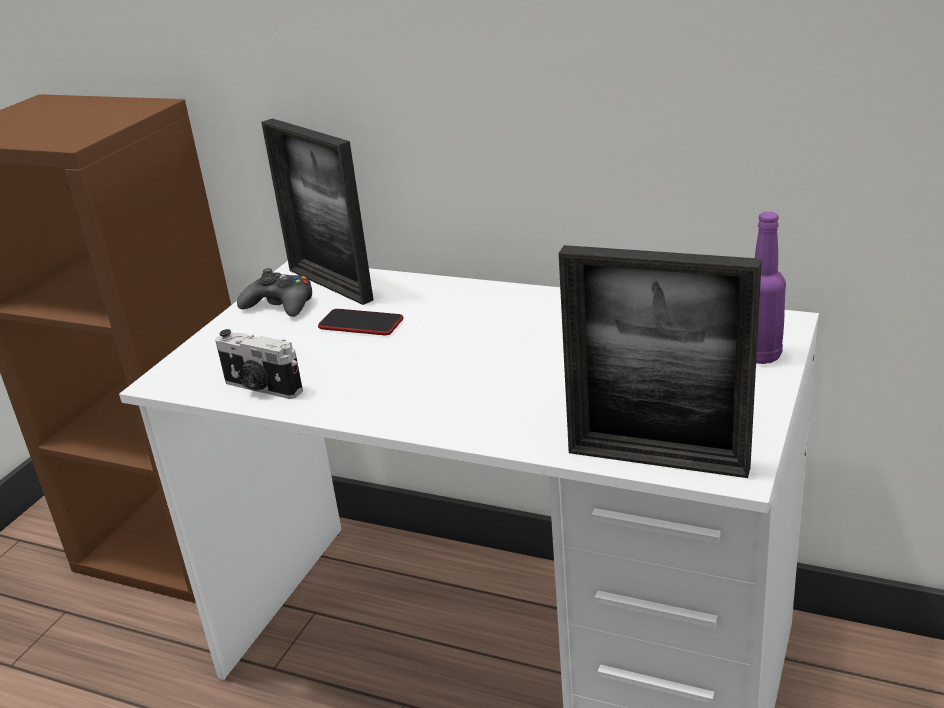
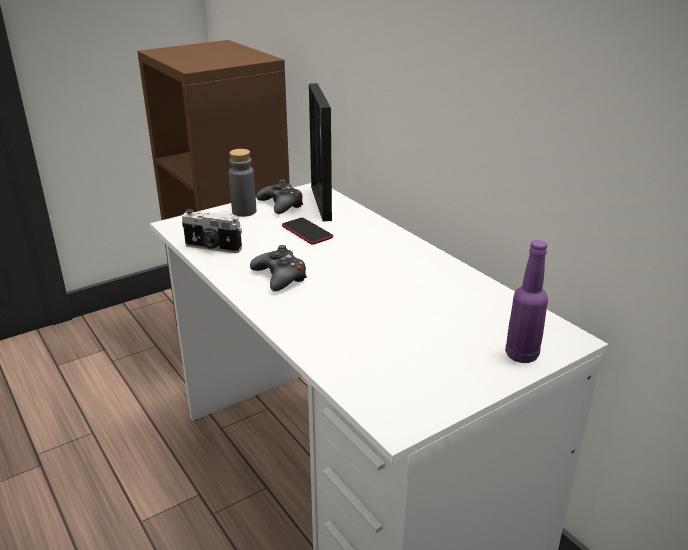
camera: 30 degrees right, 0 degrees up
camera [215,329,303,399] -> camera turned 45 degrees counterclockwise [182,209,242,253]
picture frame [559,245,762,478] -> none
none -> grey bottle [229,149,256,217]
none -> black game controller [250,245,307,292]

